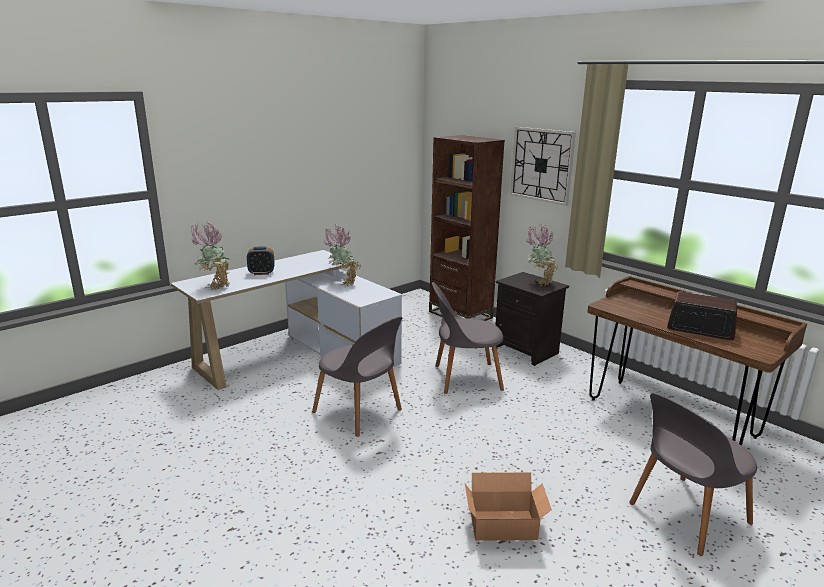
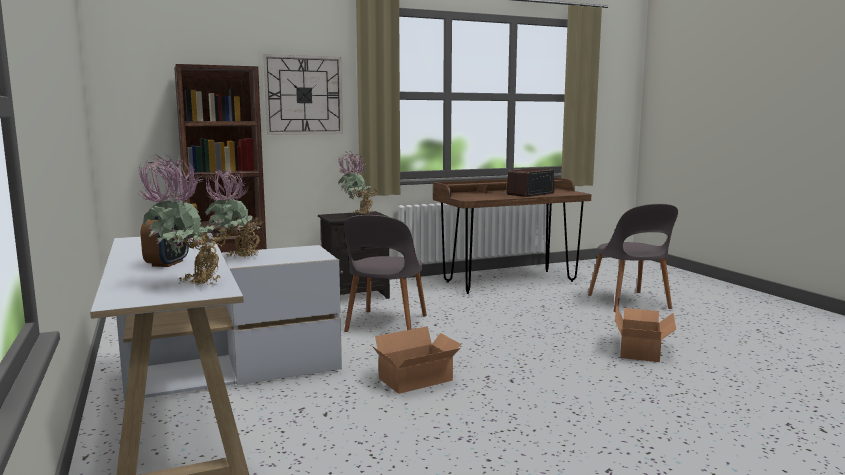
camera: 70 degrees left, 10 degrees down
grey chair [312,316,403,437] -> cardboard box [372,326,461,394]

